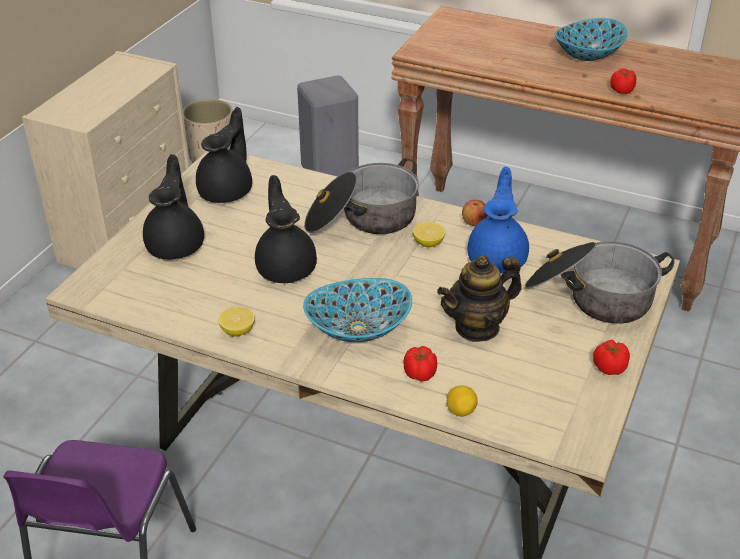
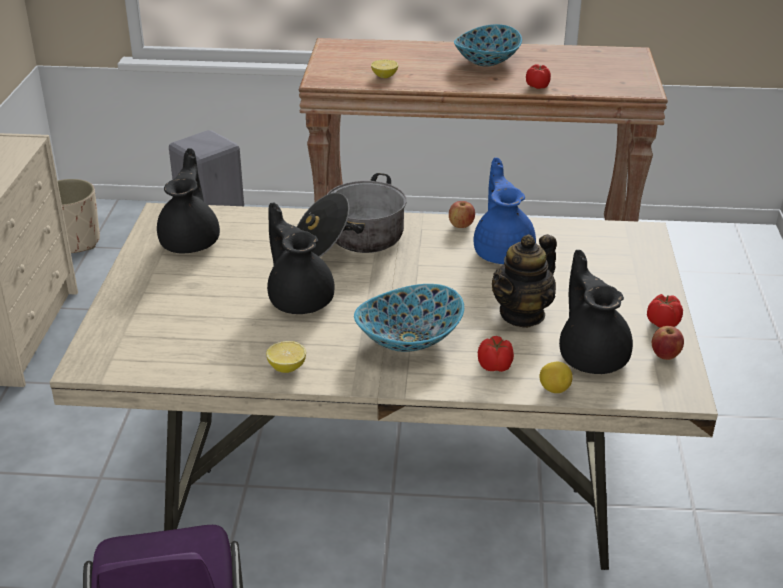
camera: 20 degrees left, 5 degrees down
black teapot [143,154,204,260] -> black teapot moved to [559,250,633,374]
lemon [413,222,446,247] -> lemon moved to [371,60,398,78]
cooking pot [525,241,674,324] -> none
none -> apple [652,326,684,360]

